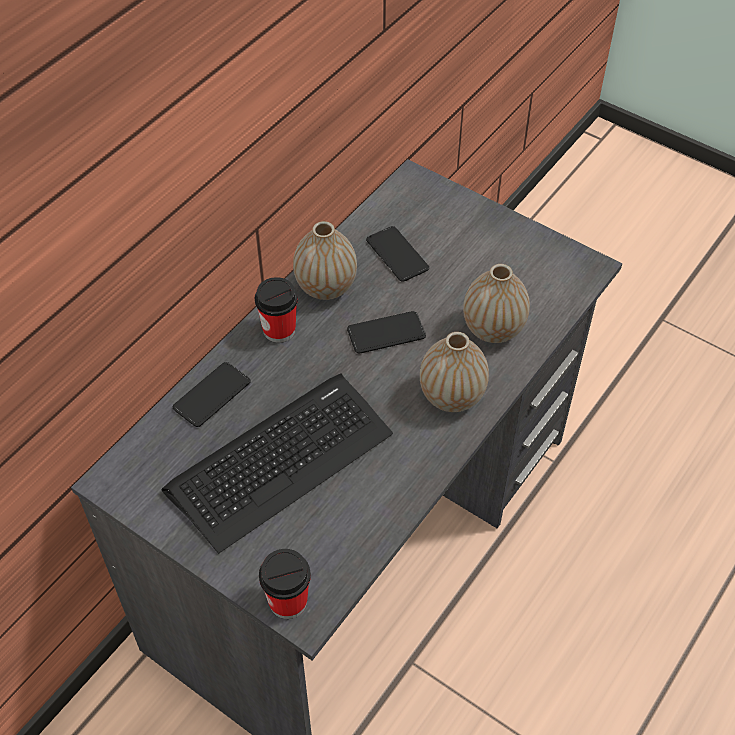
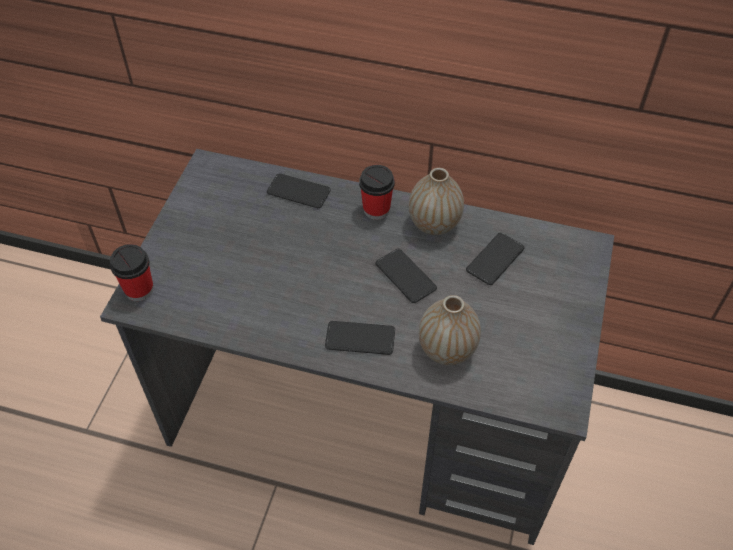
camera: 70 degrees right, 0 degrees up
keyboard [162,373,393,553] -> none
vase [420,332,489,412] -> phone [325,321,395,355]

